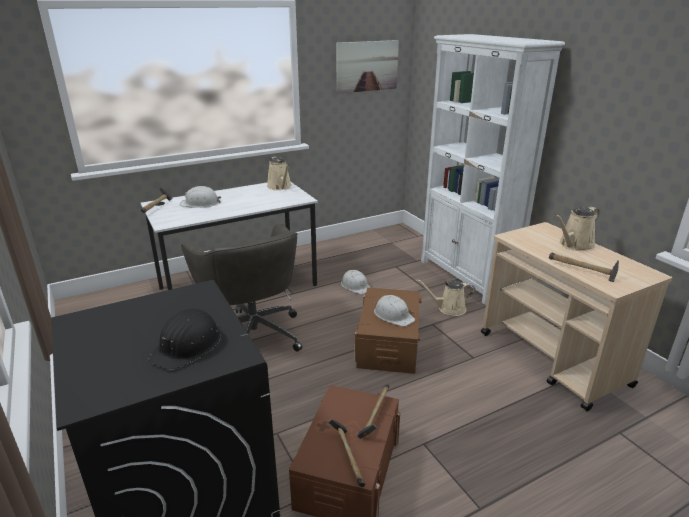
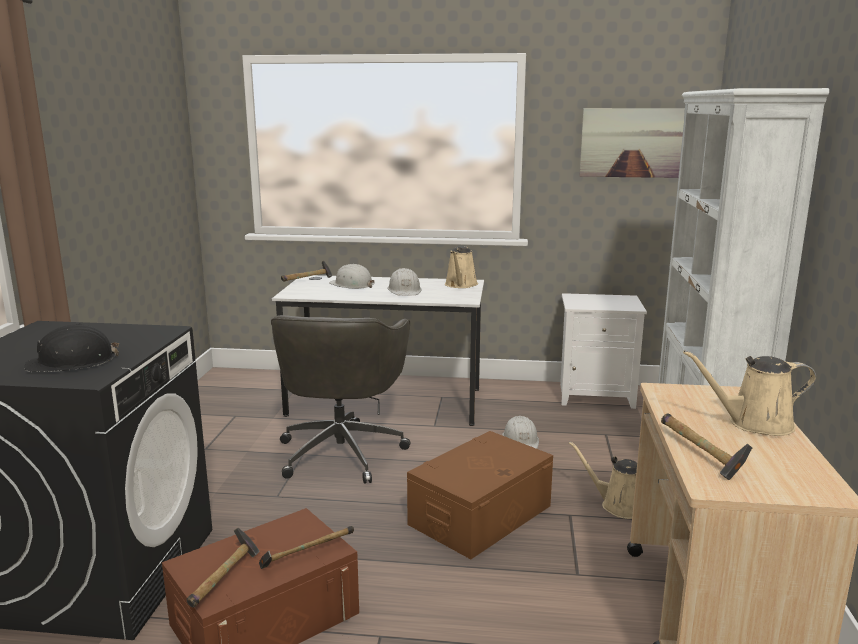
camera: 35 degrees right, 10 degrees down
white hard hat [374,295,415,326] -> white hard hat moved to [387,268,422,296]
none -> white nightstand [560,293,647,409]

